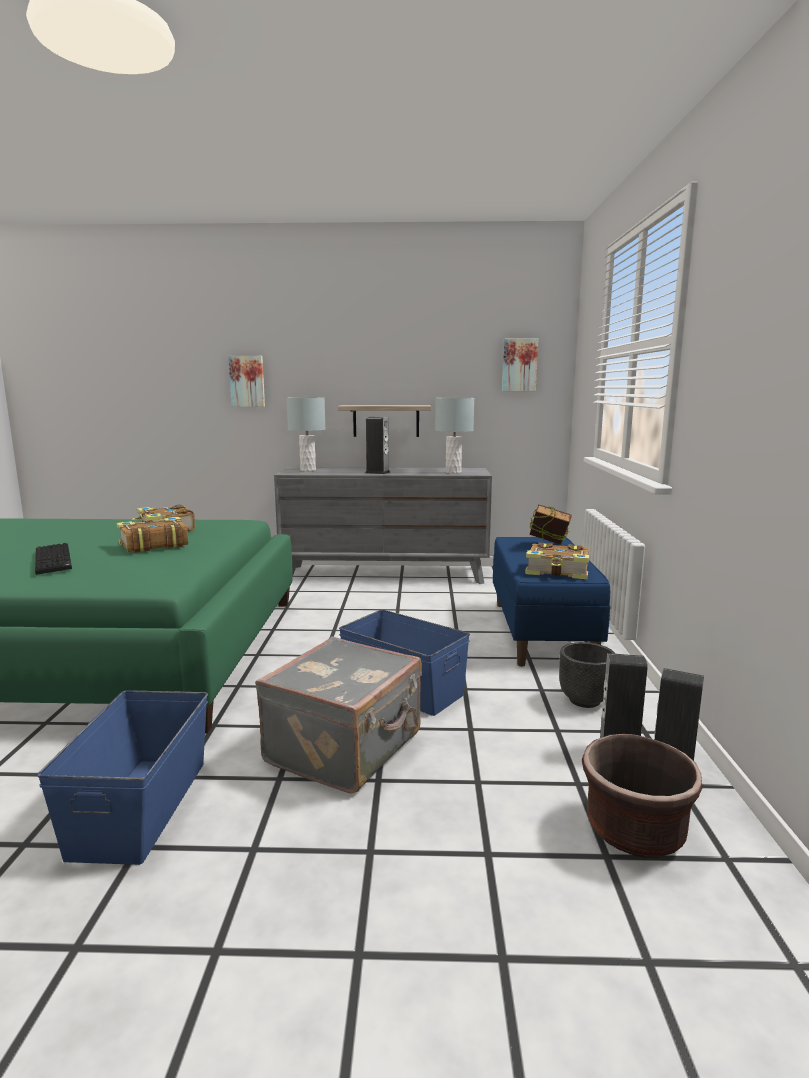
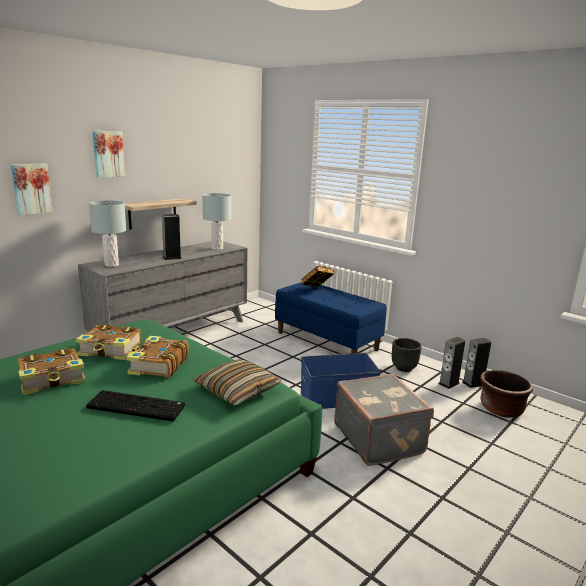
camera: 50 degrees left, 5 degrees up
blue storage box [37,690,208,865] -> none
picture [502,339,538,391] -> picture moved to [92,131,125,178]
book [525,542,589,579] -> book moved to [18,348,86,395]
none -> pillow [192,359,282,406]

